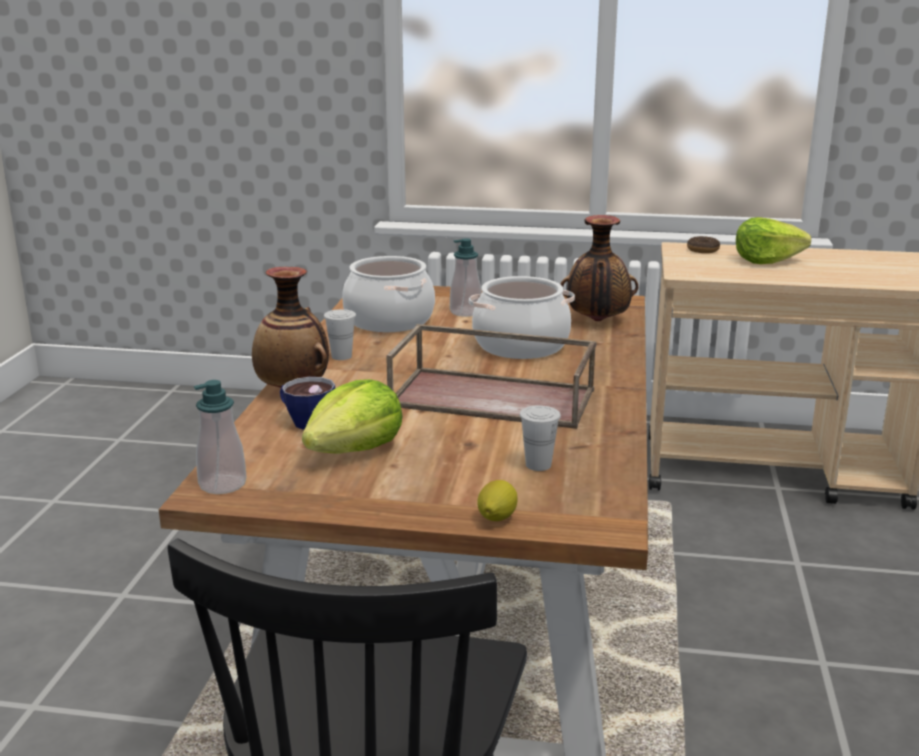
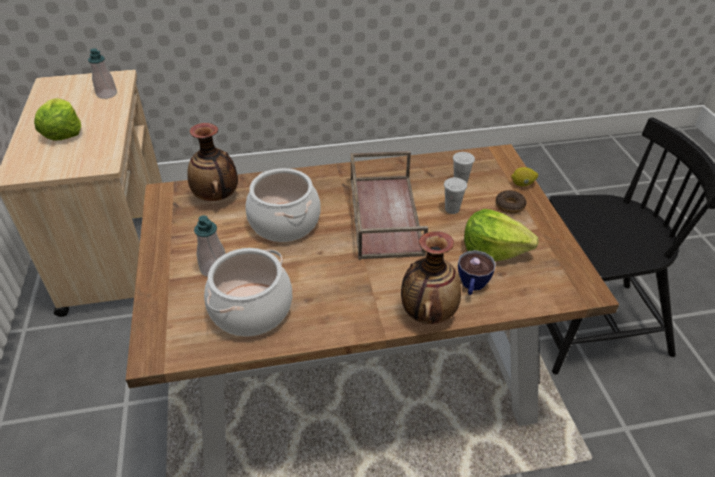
camera: 110 degrees left, 20 degrees up
soap dispenser [194,380,246,494] -> soap dispenser moved to [88,48,117,99]
white cup [324,309,356,360] -> white cup moved to [444,178,467,214]
donut [687,236,720,253] -> donut moved to [496,190,527,213]

